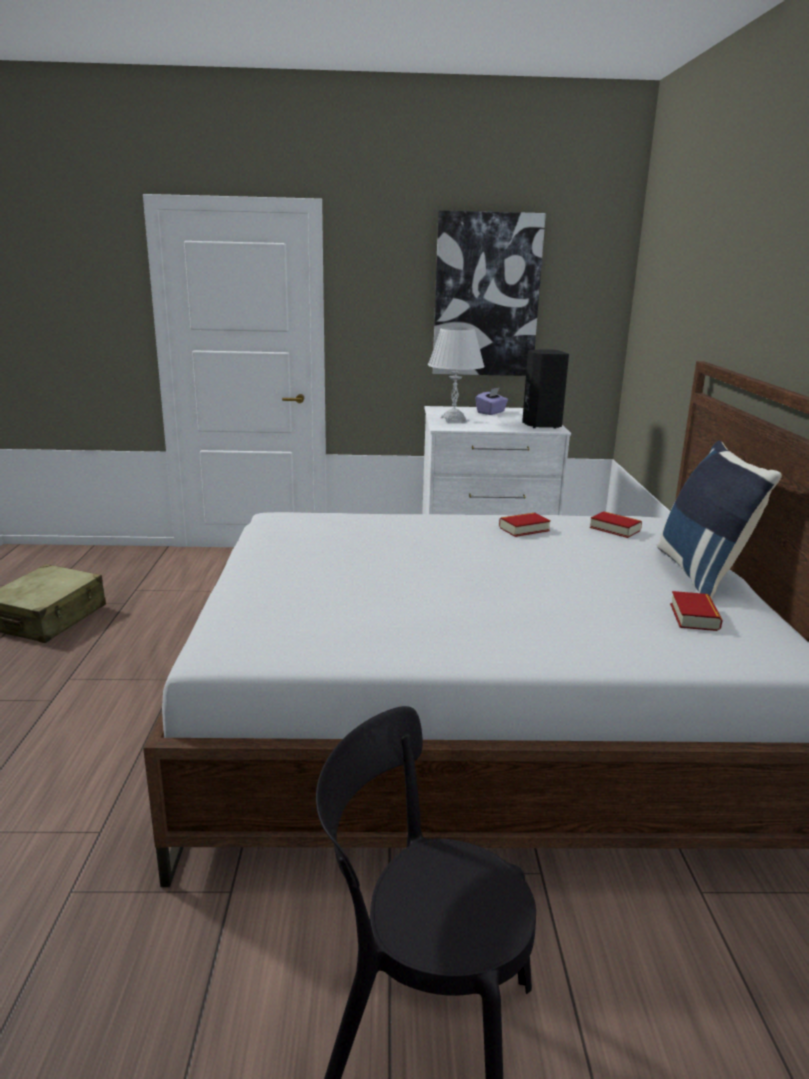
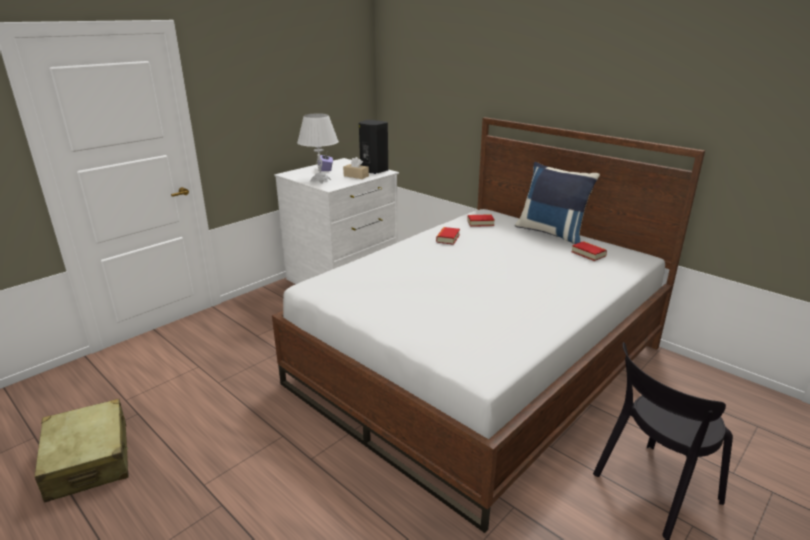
camera: 45 degrees left, 5 degrees up
picture [433,210,546,376] -> none
none -> beige tissue box [343,157,369,179]

